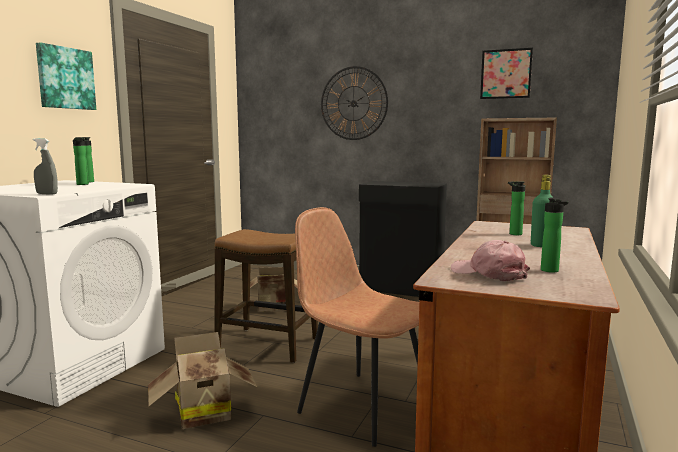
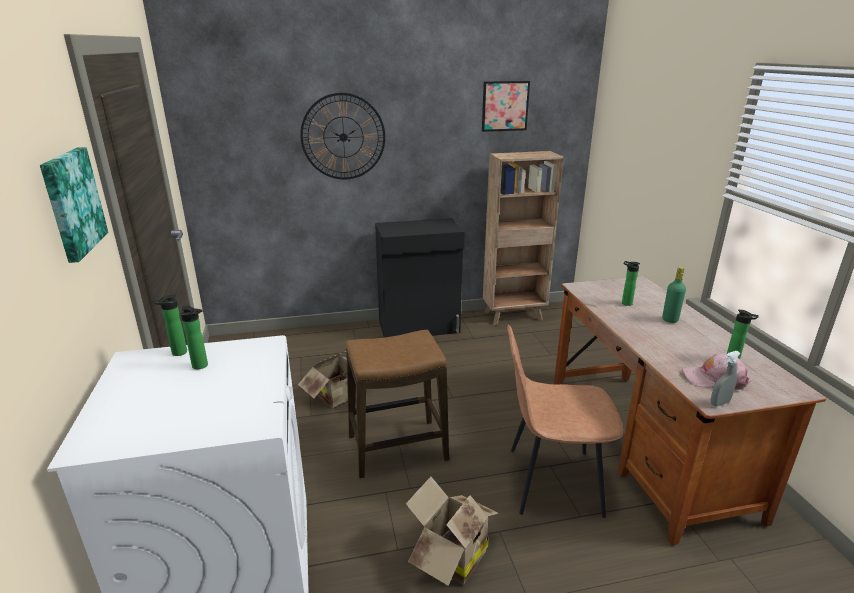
camera: 35 degrees left, 15 degrees up
grey spray bottle [33,138,58,195] -> grey spray bottle moved to [711,351,741,406]

